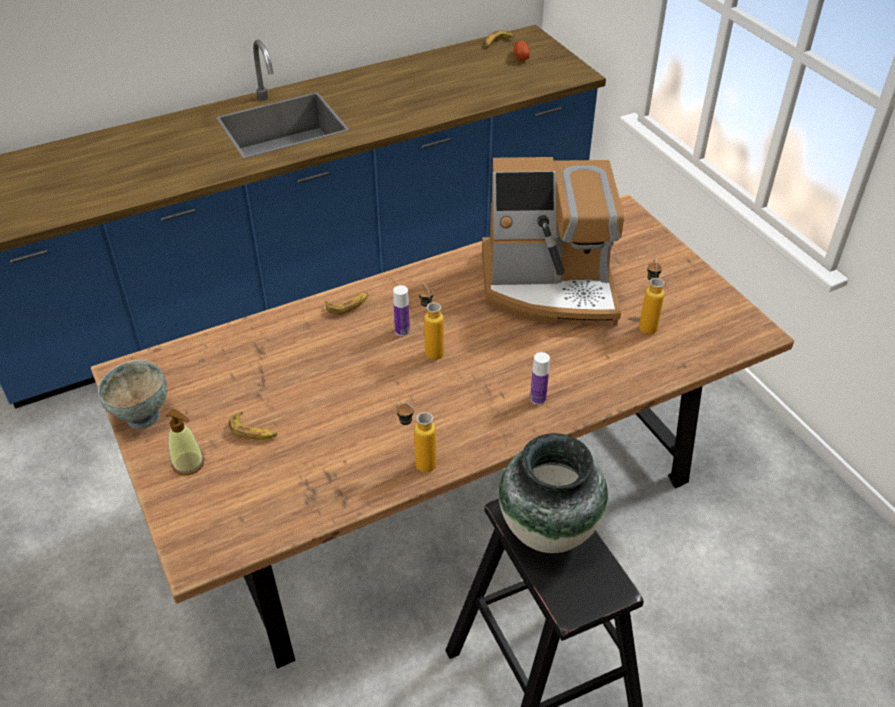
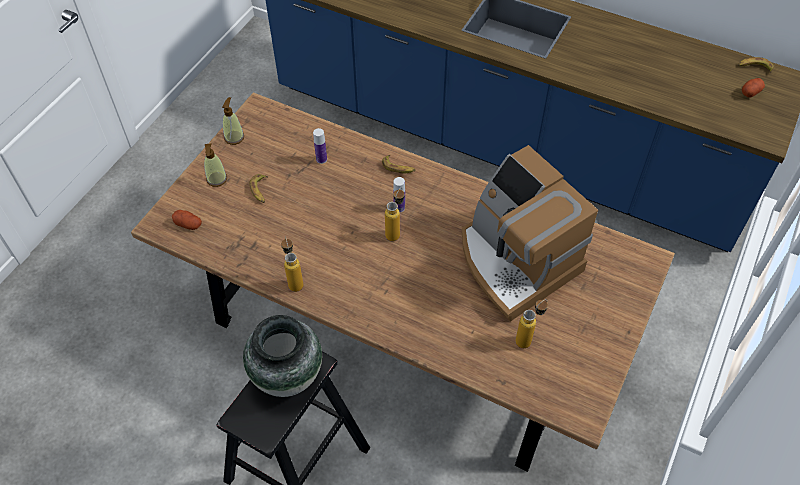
camera: 55 degrees right, 10 degrees up
grey bowl [98,360,167,429] -> soap dispenser [222,97,244,145]
bottle [530,352,550,405] -> bottle moved to [313,128,327,164]
none -> potato [172,210,202,230]

